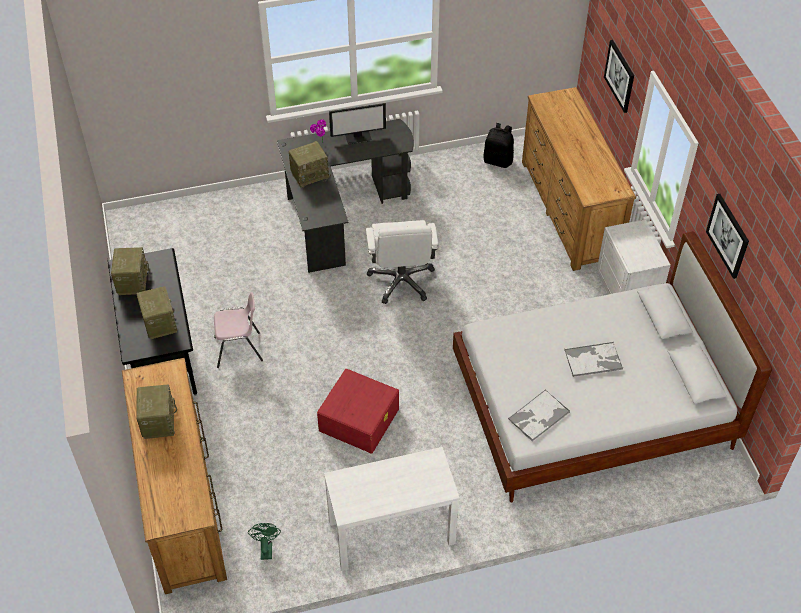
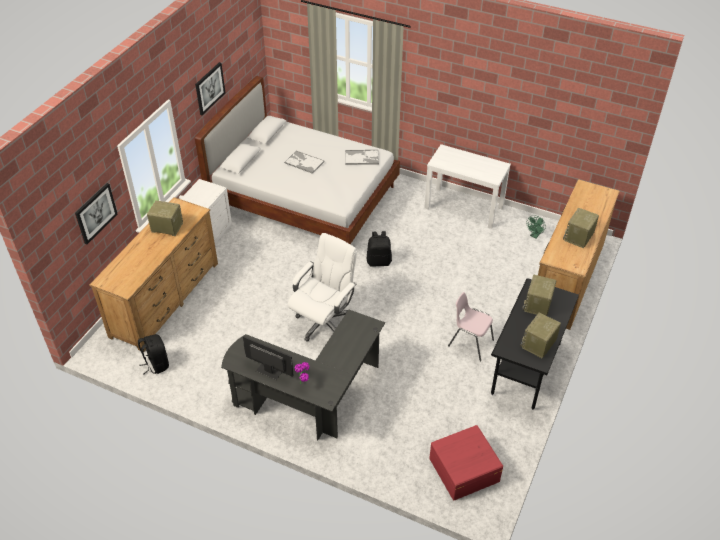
camera: 140 degrees left, 5 degrees down
radio [289,141,331,188] -> radio moved to [147,200,183,236]
red storage box [317,369,399,454] -> red storage box moved to [429,425,503,500]
none -> black backpack [367,231,392,266]

